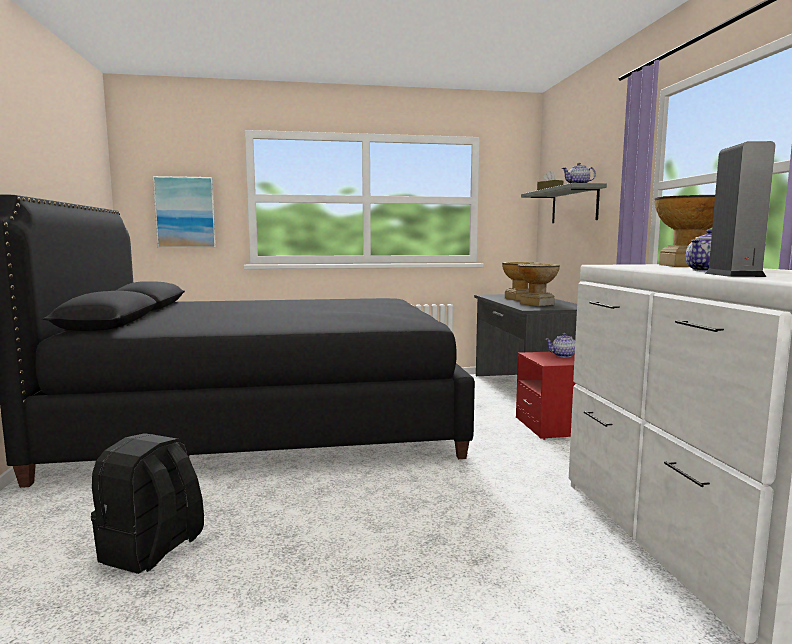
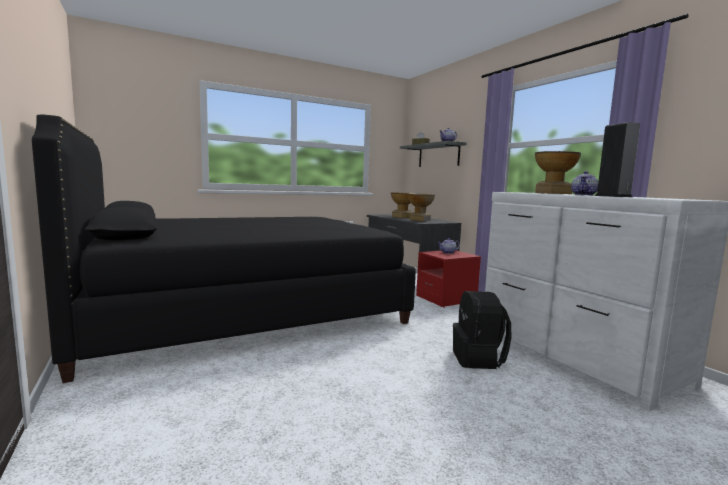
camera: 20 degrees left, 0 degrees up
black backpack [91,433,204,574] -> black backpack moved to [453,291,512,369]
picture [153,176,216,248] -> none

